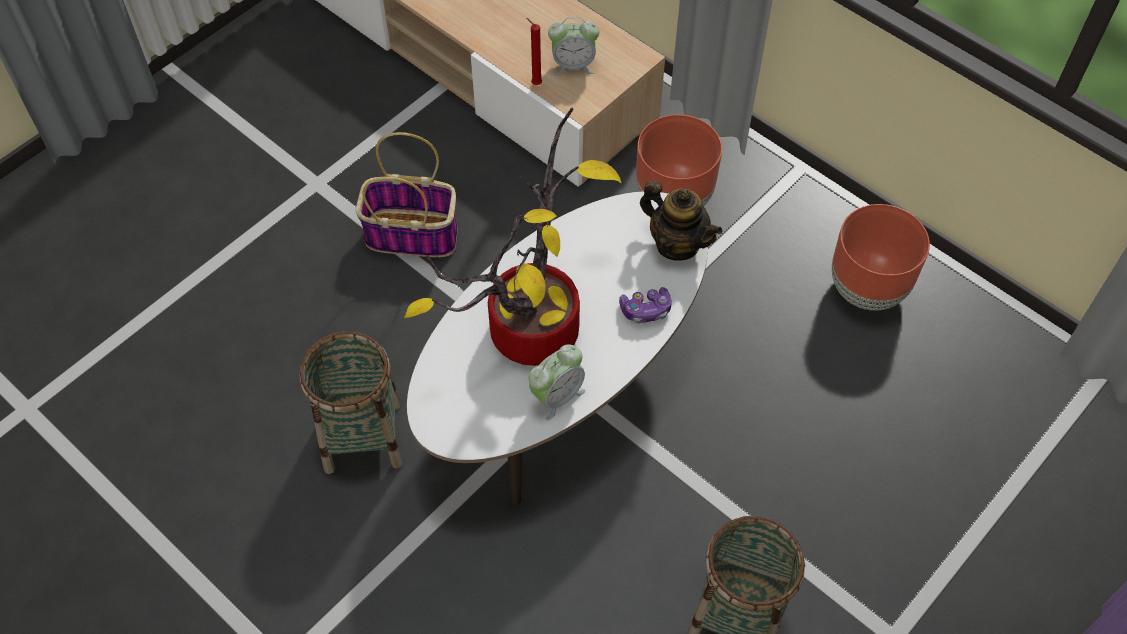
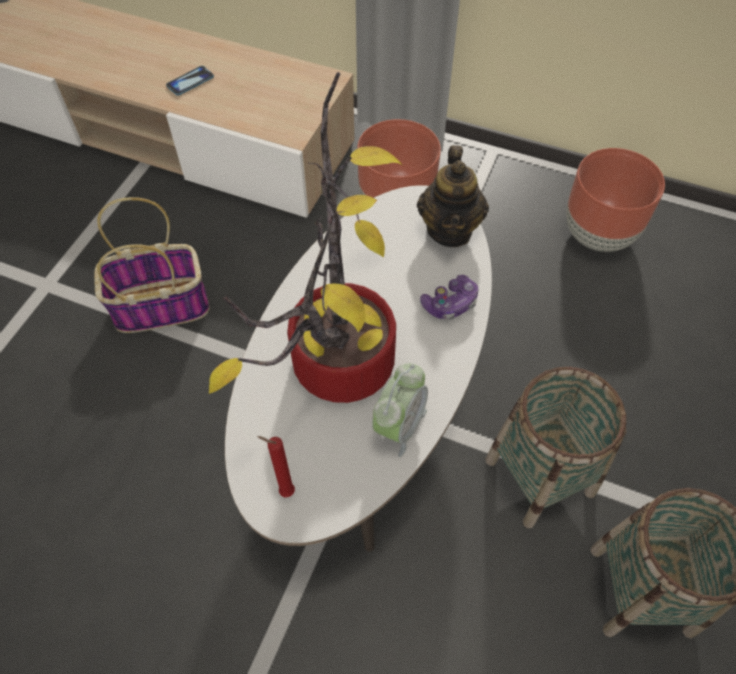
camera: 20 degrees left, 0 degrees up
basket [299,331,403,474] -> basket moved to [485,367,627,528]
red candle [526,18,542,85] -> red candle moved to [257,436,295,497]
alarm clock [548,17,599,75] -> none
teapot [640,180,722,261] -> teapot turned 75 degrees clockwise [417,145,489,247]
none -> phone [166,66,214,96]

